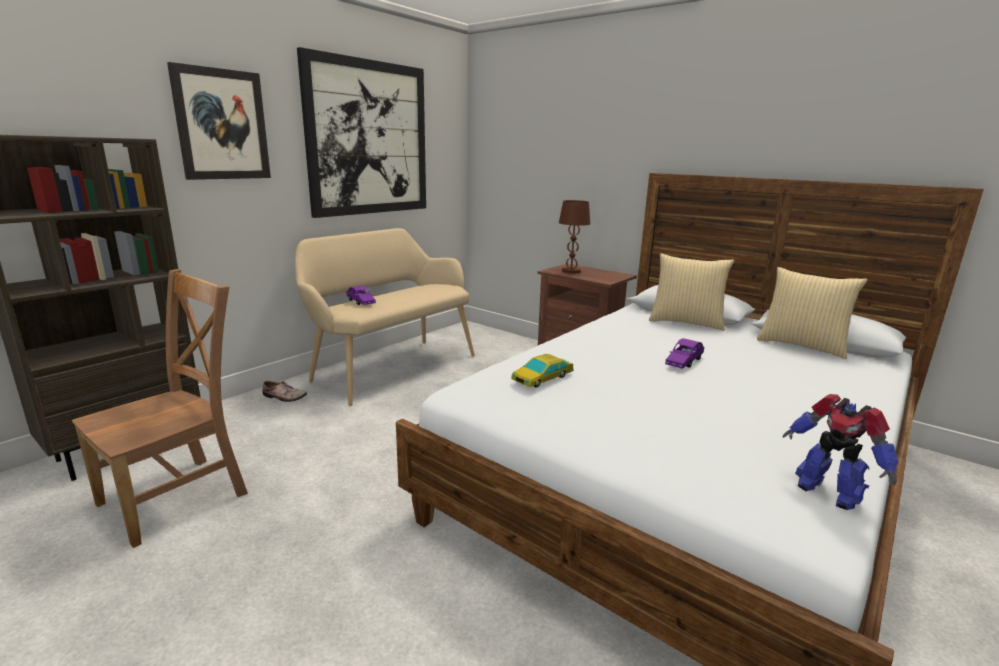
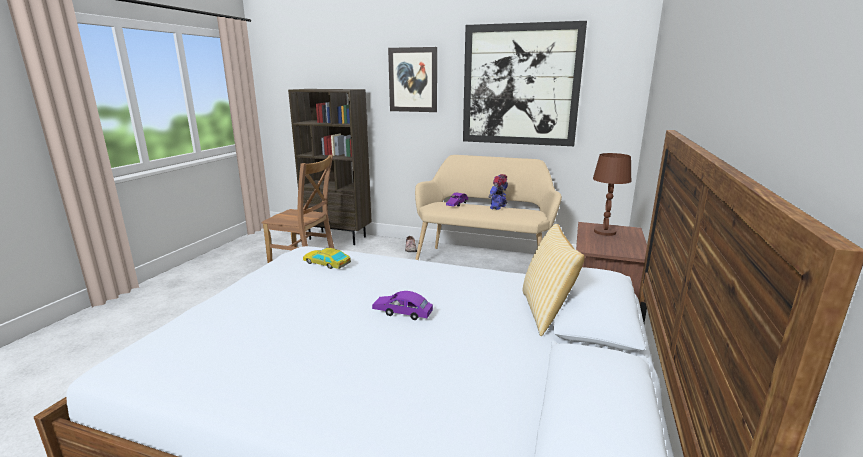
camera: 70 degrees right, 0 degrees up
pillow [757,267,868,359] -> none
toy robot [782,394,899,510] -> toy robot moved to [489,174,508,210]

